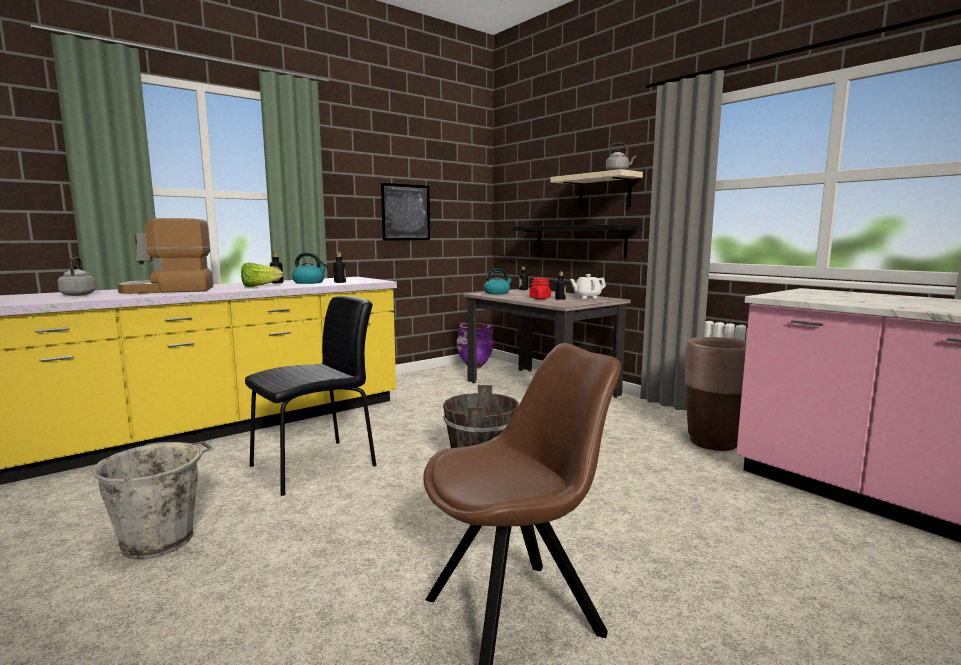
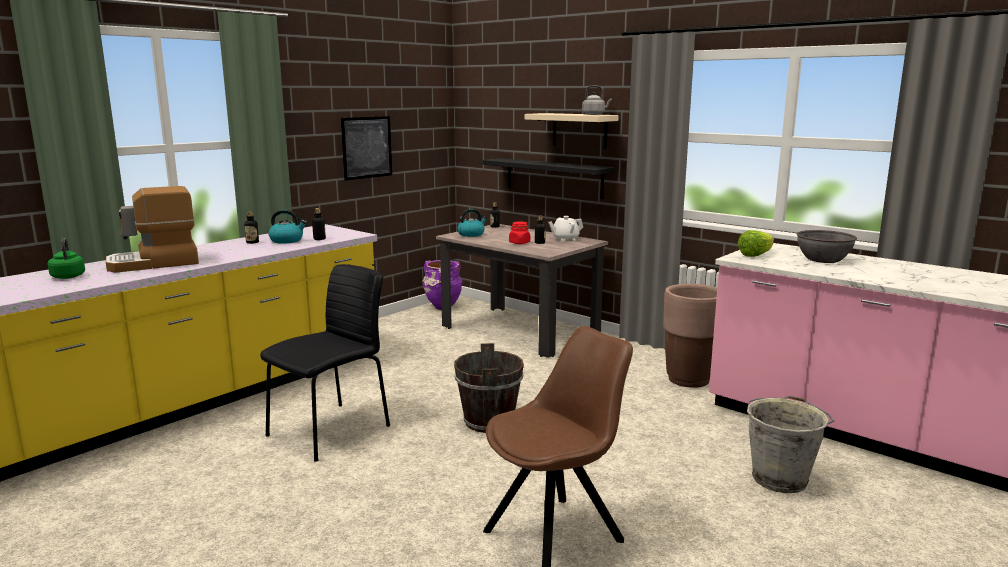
camera: 10 degrees left, 5 degrees up
grey kettle [57,257,96,296] -> green kettle [48,238,85,279]
grey bucket [92,441,212,560] -> grey bucket moved to [747,395,834,493]
lettuce [241,263,284,287] -> lettuce moved to [738,230,774,257]
none -> grey bowl [797,230,857,263]

